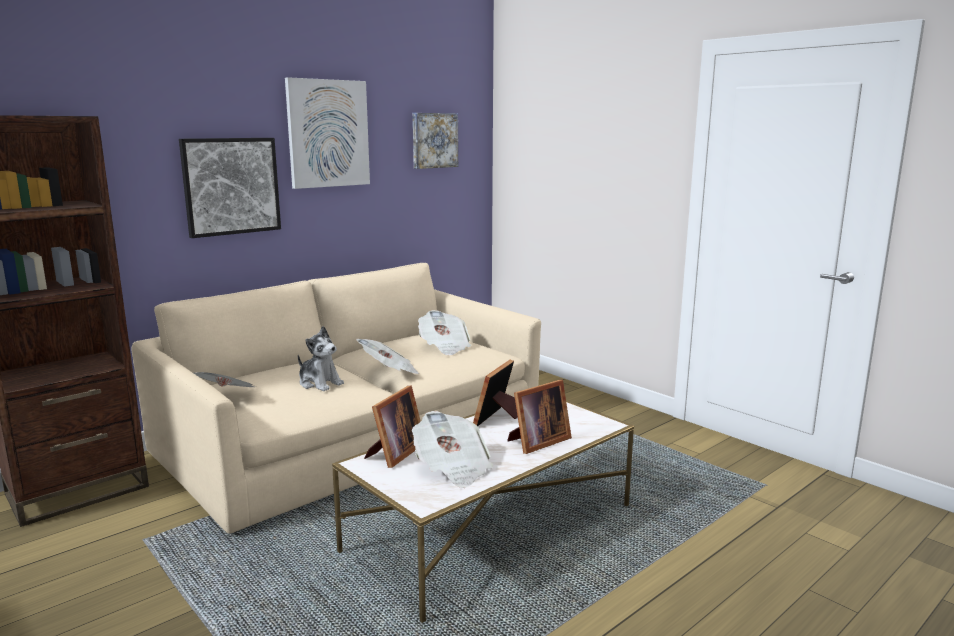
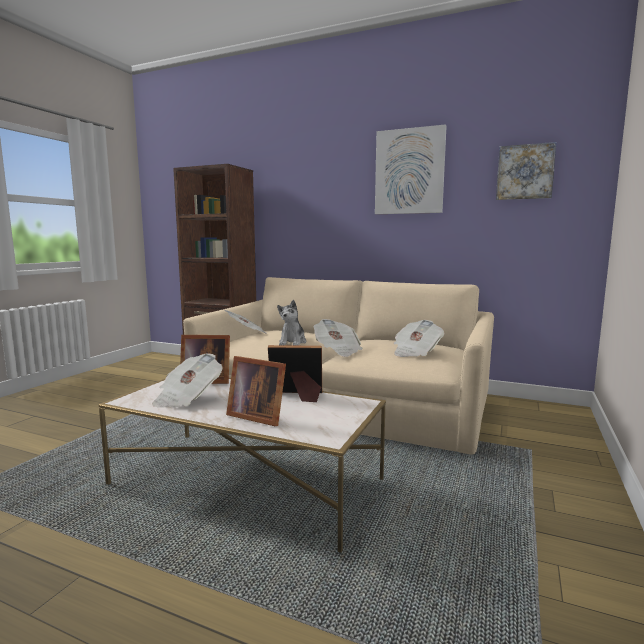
camera: 65 degrees right, 5 degrees down
picture [179,138,281,238] -> none

